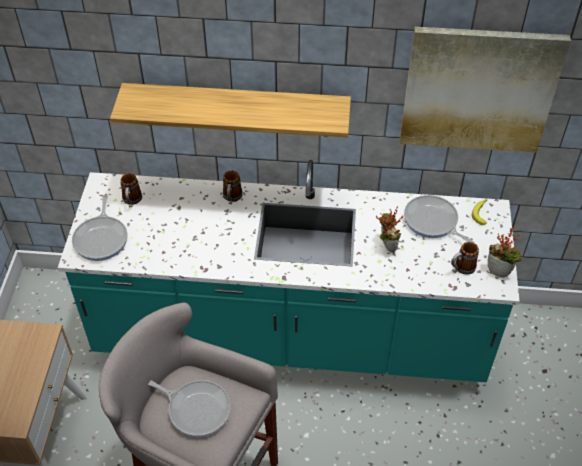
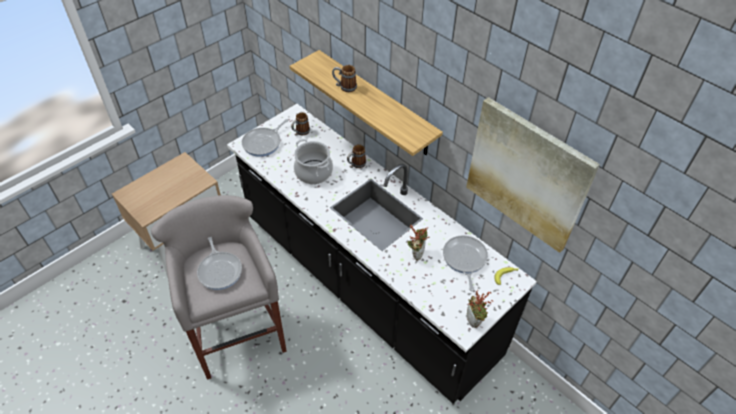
camera: 40 degrees right, 0 degrees up
turquoise counter [58,160,520,382] -> black counter [227,104,537,404]
mug [451,242,479,275] -> mug moved to [332,65,357,92]
none -> cooking pot [294,139,333,184]

